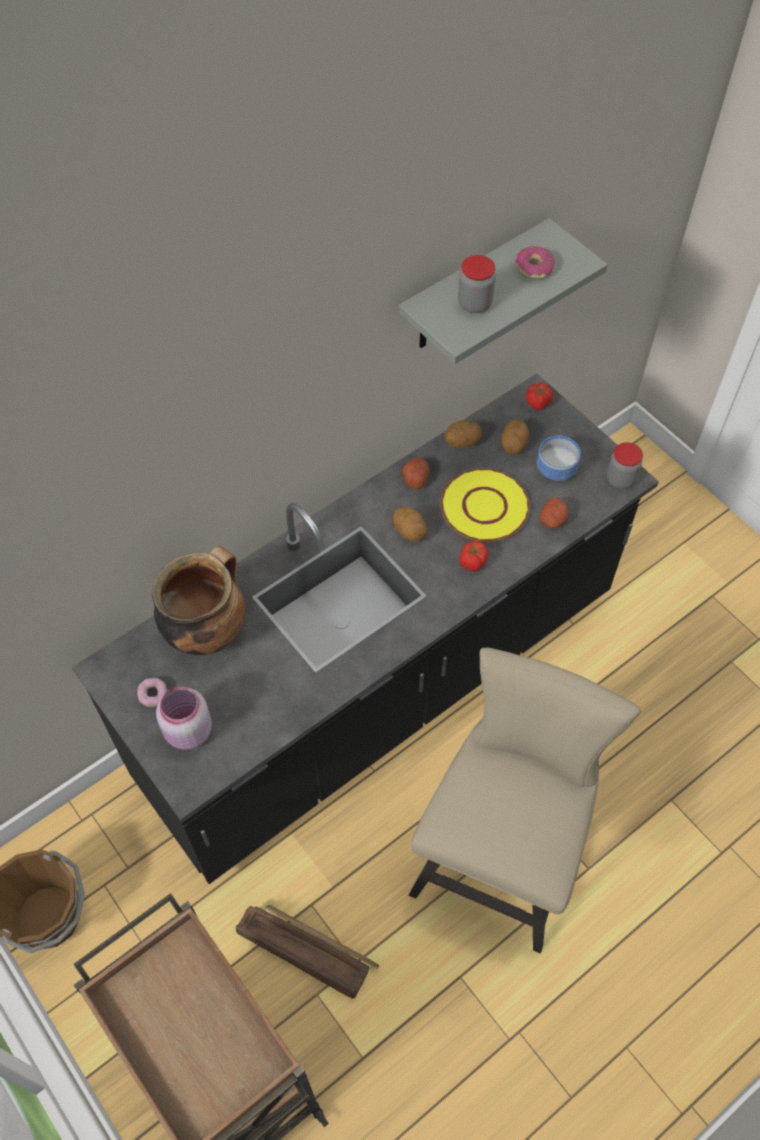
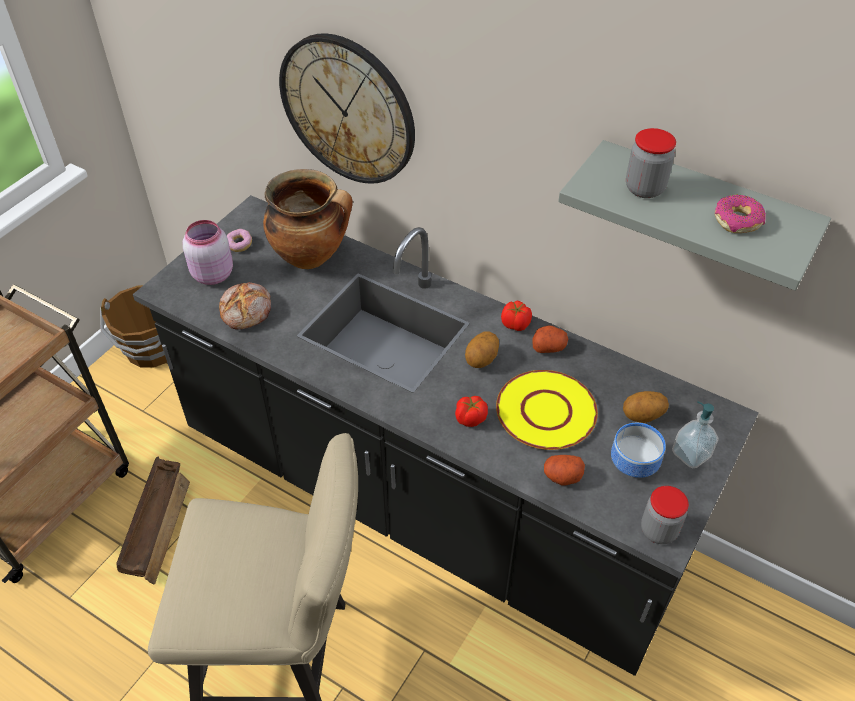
camera: 70 degrees right, 10 degrees down
potato [445,420,482,448] -> none
tomato [526,382,553,410] -> tomato moved to [501,301,532,331]
none -> bread [219,282,271,330]
none -> wall clock [279,33,415,184]
none -> soap dispenser [672,401,719,468]

